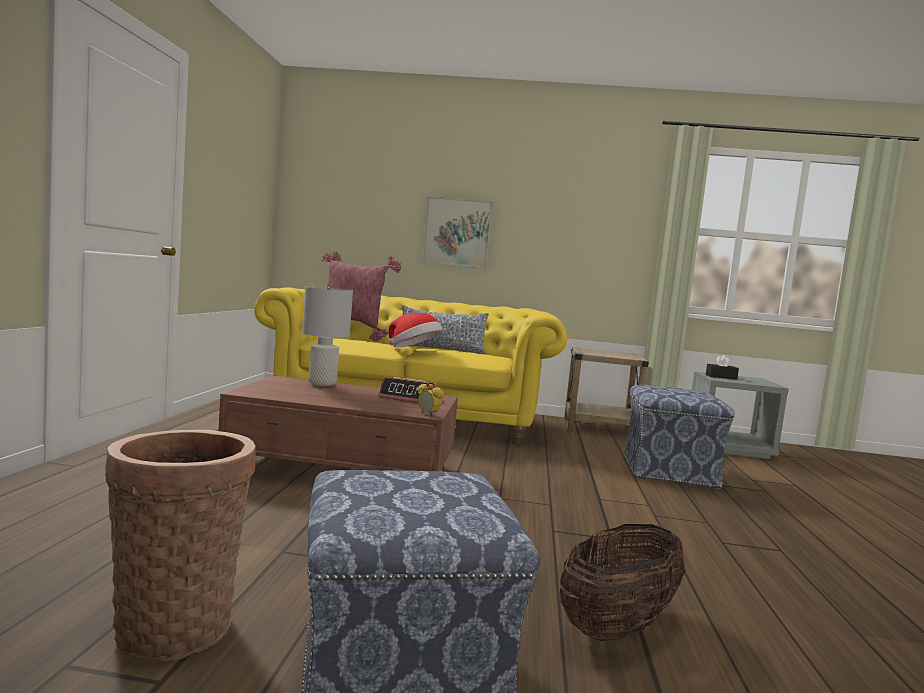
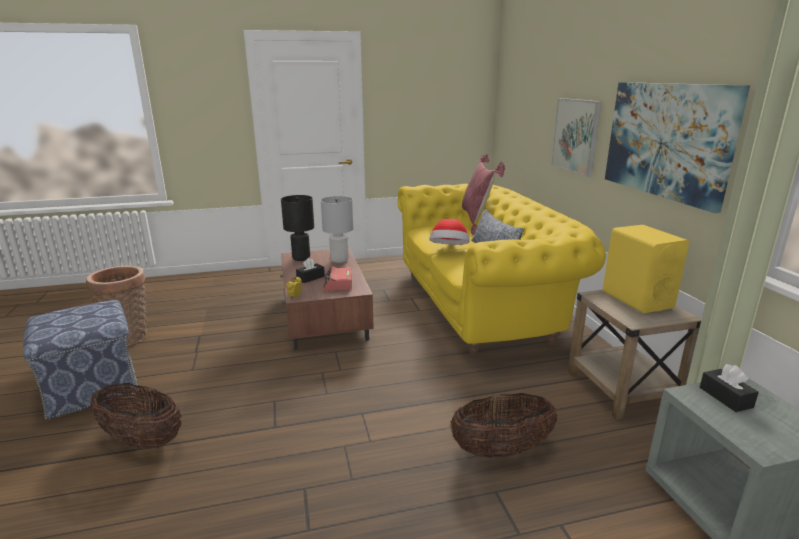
camera: 70 degrees right, 15 degrees up
ottoman [624,385,735,489] -> basket [450,393,557,458]
none -> black table lamp [281,195,314,261]
none -> black tissue box [296,258,325,283]
none -> yellow speaker [603,225,689,313]
none -> picture [605,82,750,213]

